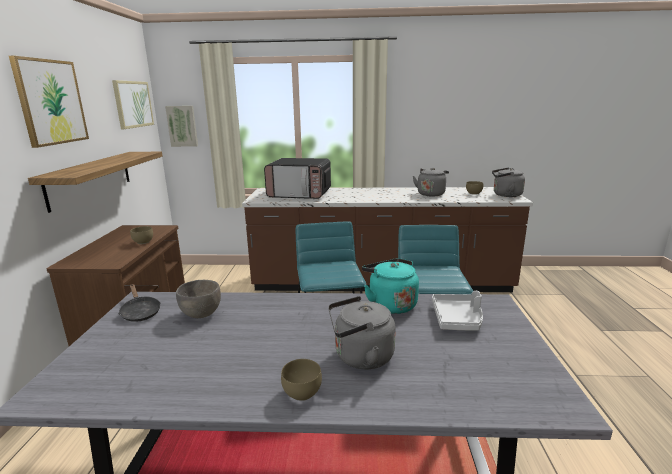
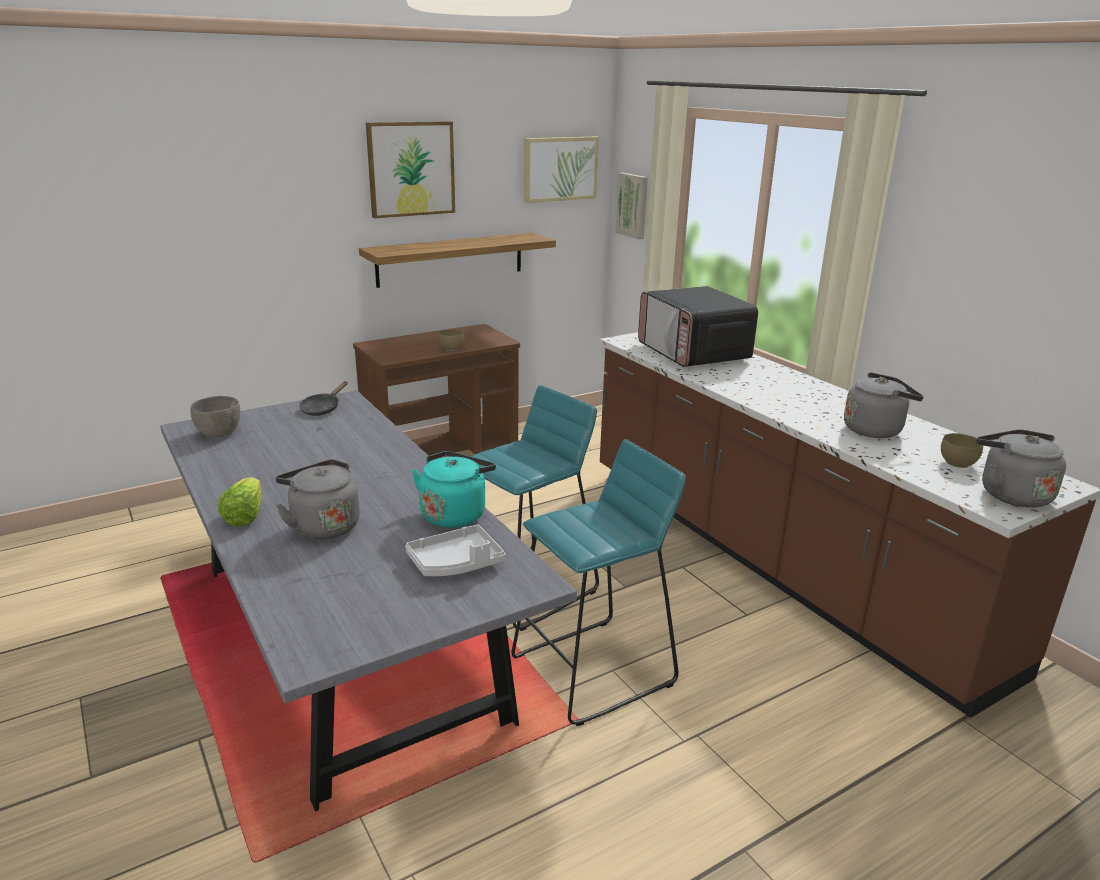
camera: 55 degrees right, 5 degrees up
grey bowl [176,280,221,318] -> grey bowl moved to [190,396,240,437]
brown bowl [281,359,322,401] -> lettuce [218,477,262,527]

